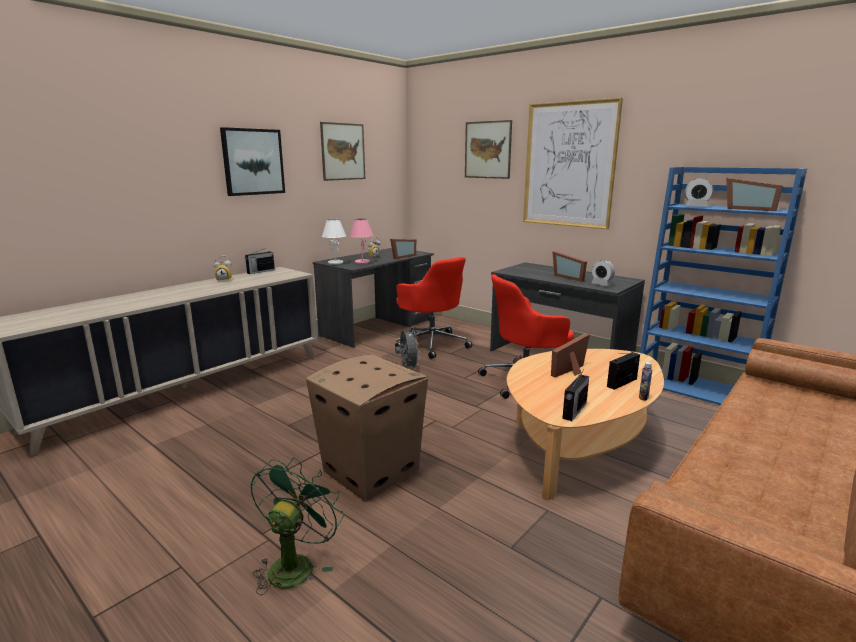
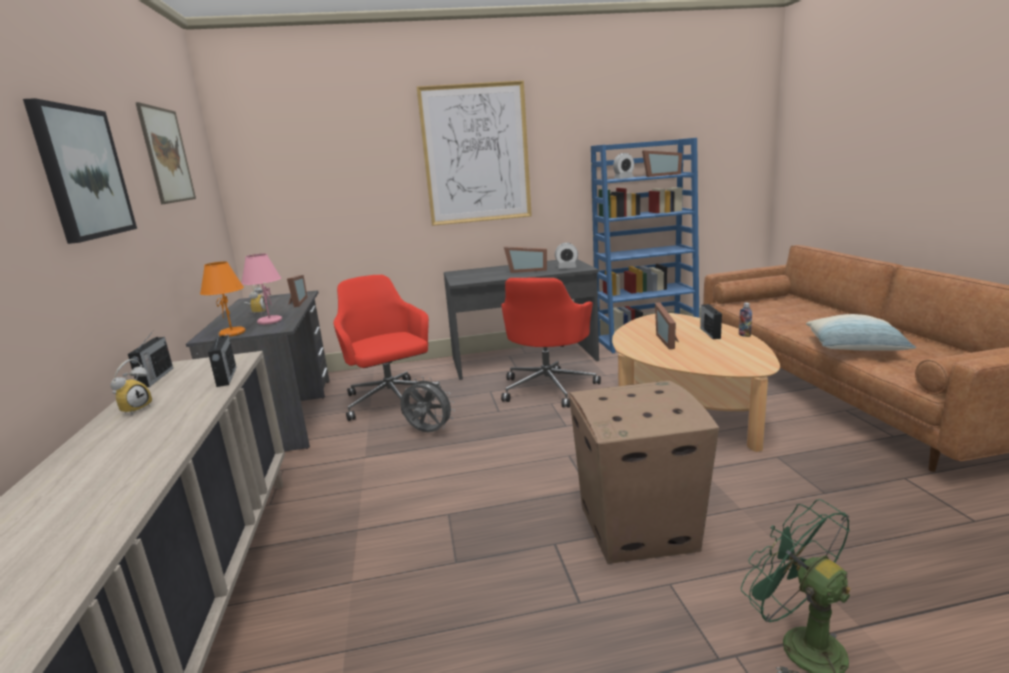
camera: 50 degrees left, 0 degrees up
white table lamp [322,219,346,265] -> orange table lamp [200,261,245,337]
red office chair [395,257,472,359] -> red office chair turned 120 degrees counterclockwise [334,275,441,421]
picture [465,120,512,179] -> none
radio [562,373,589,421] -> radio moved to [208,331,237,387]
none -> pillow [806,314,916,351]

